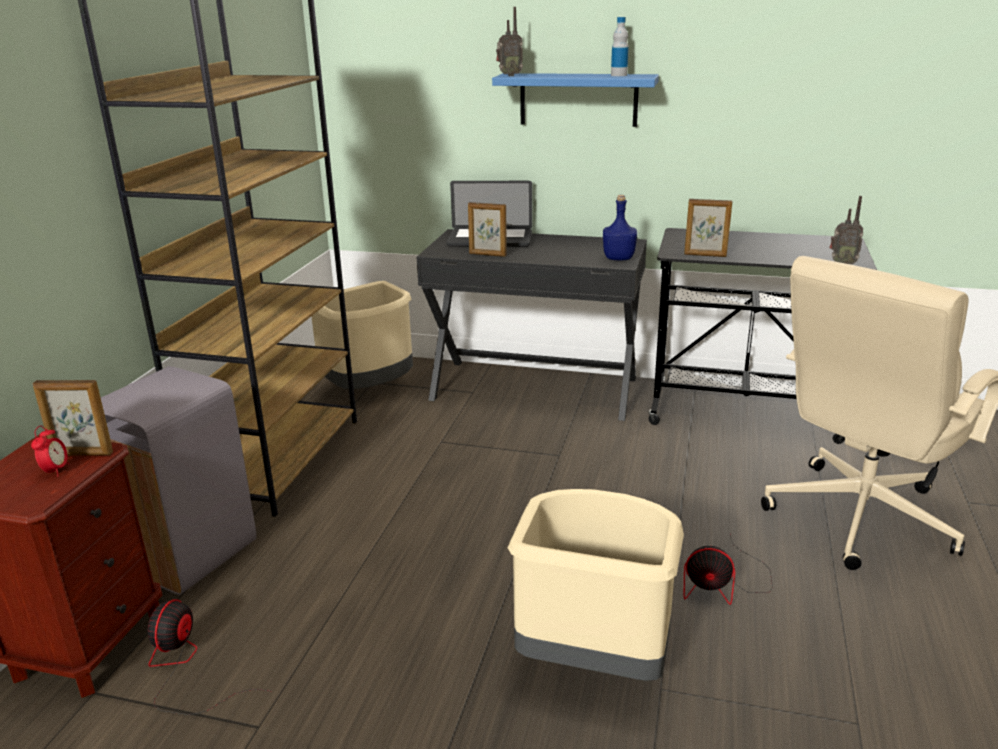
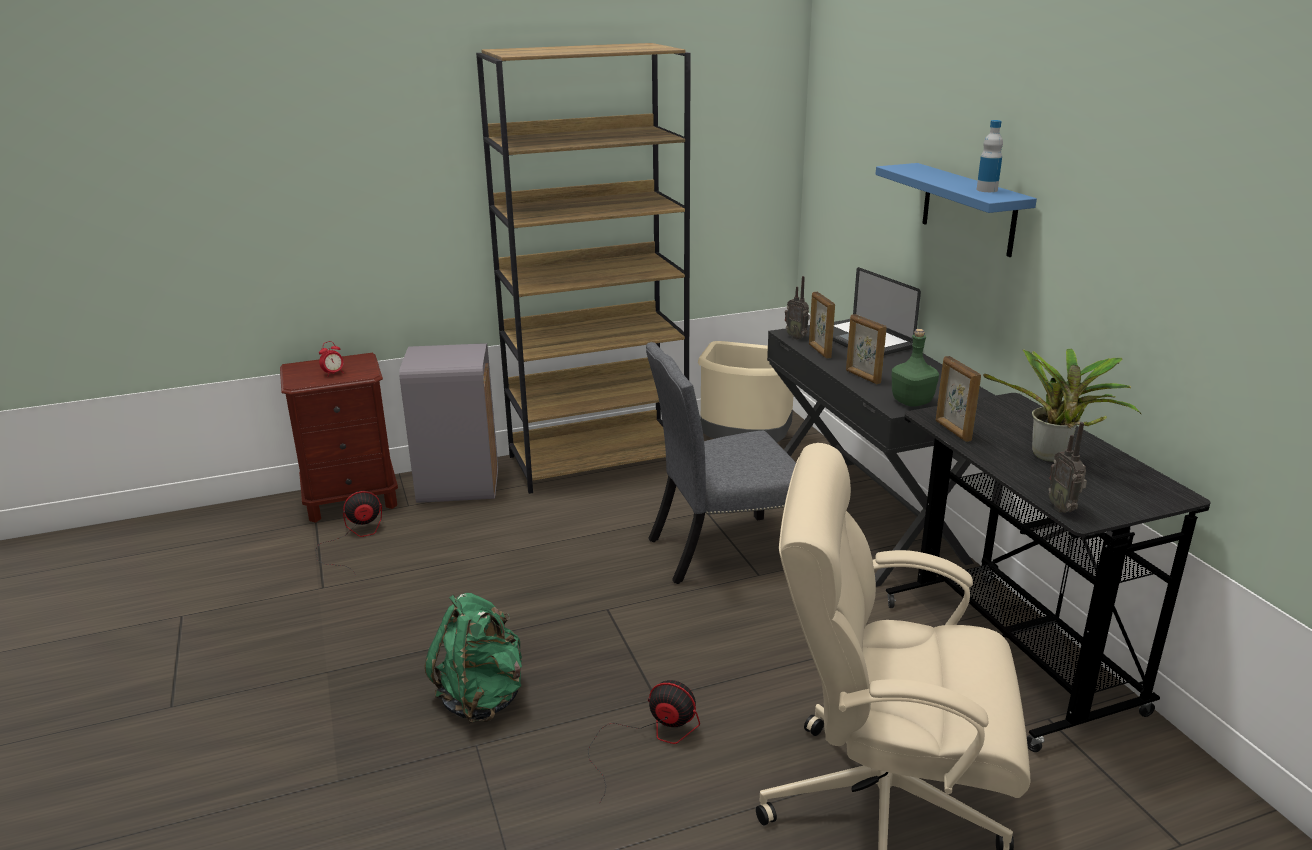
camera: 55 degrees right, 0 degrees up
picture frame [33,380,113,456] -> picture frame moved to [846,314,887,384]
radio [496,7,523,76] -> radio moved to [785,276,810,340]
beige trash can [507,489,684,681] -> green backpack [425,593,522,723]
blue bottle [603,195,637,260] -> green bottle [892,329,939,407]
fan [684,540,773,605] -> fan turned 135 degrees clockwise [588,680,700,804]
none -> grey chair [646,342,796,584]
none -> potted plant [983,349,1141,462]

